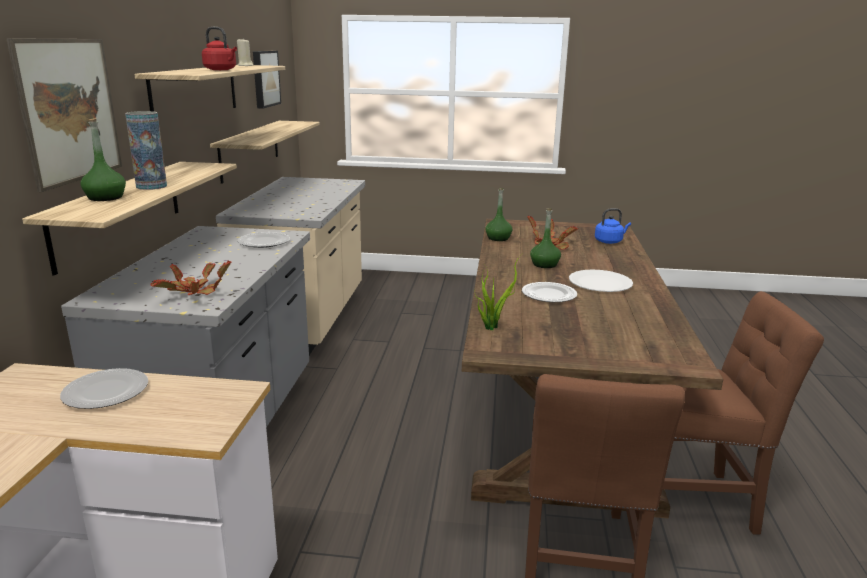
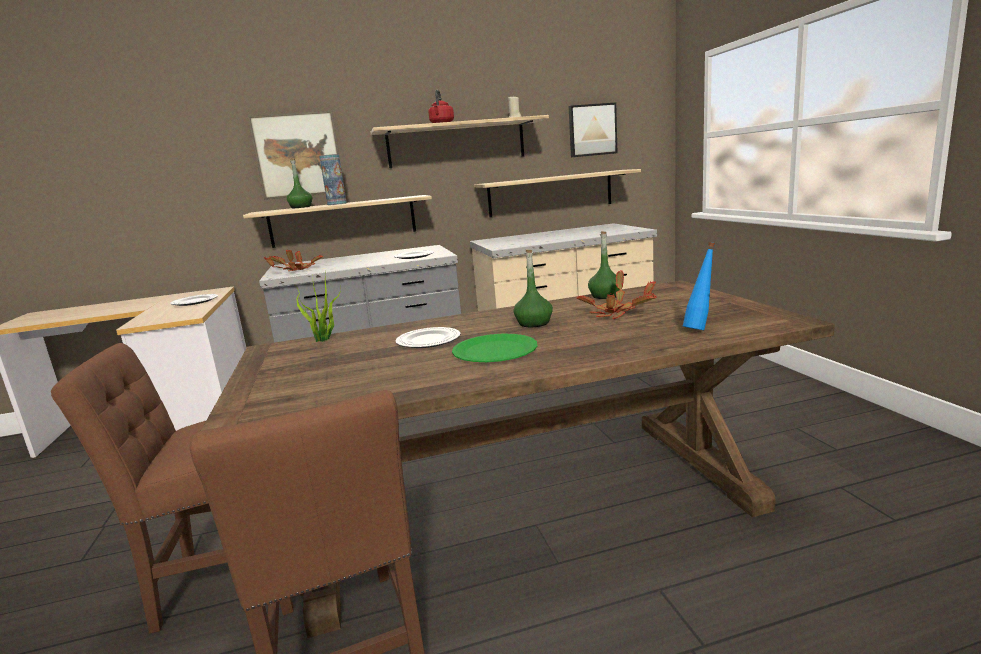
camera: 70 degrees right, 5 degrees down
white plate [569,270,633,292] -> green plate [452,334,538,362]
blue kettle [595,208,631,244] -> blue bottle [683,242,715,330]

